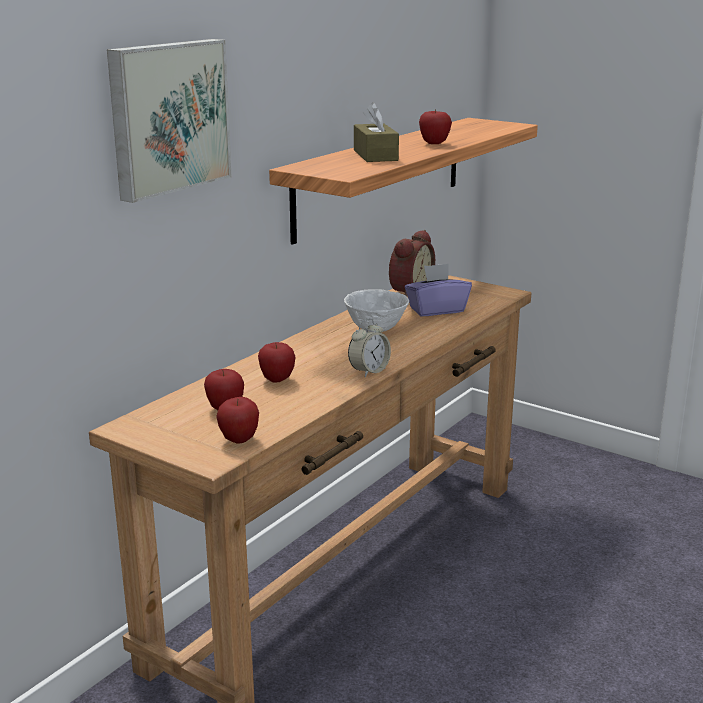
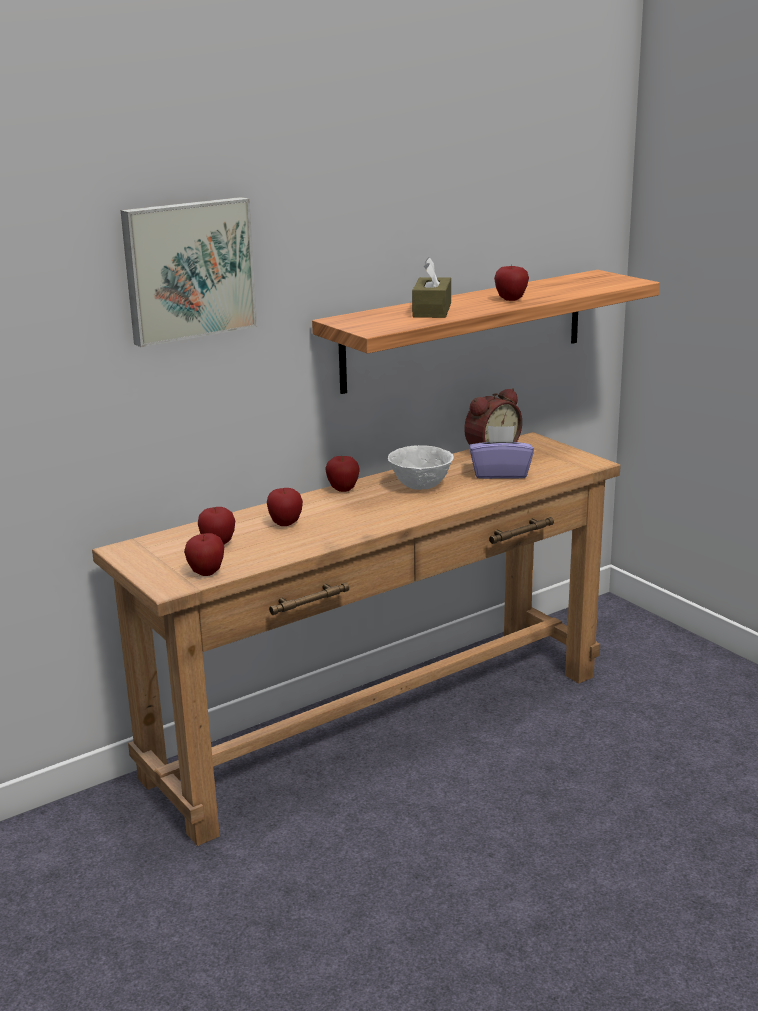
camera: 20 degrees right, 0 degrees up
alarm clock [348,319,391,377] -> none
none -> apple [326,456,360,492]

